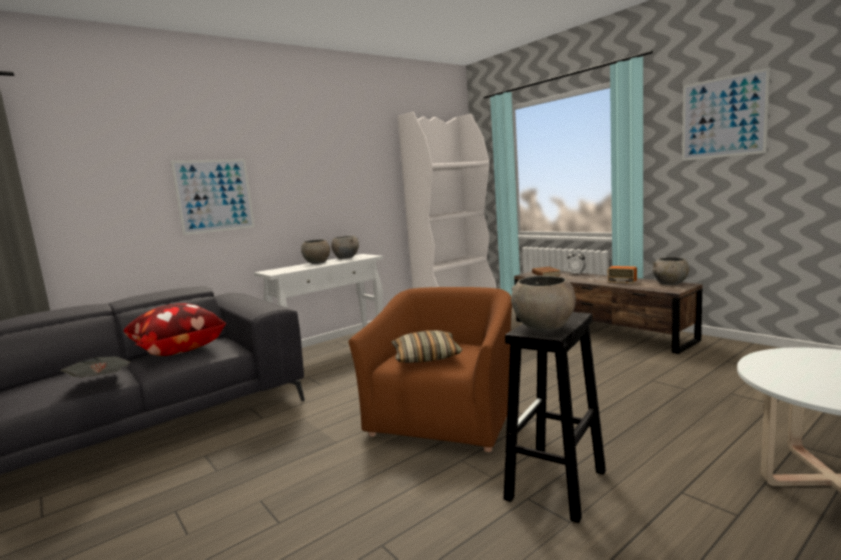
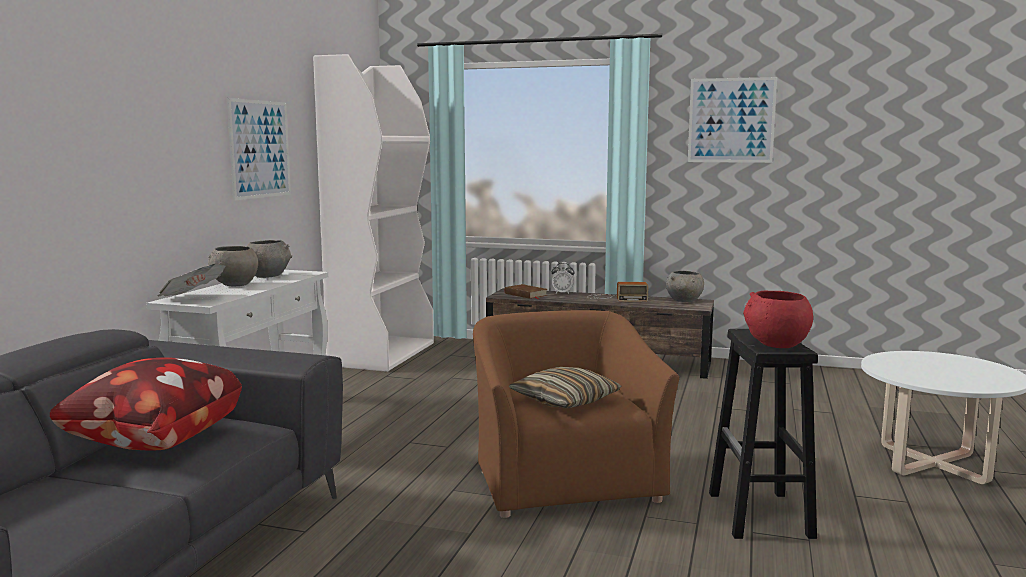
camera: 35 degrees left, 0 degrees up
newspaper [60,356,131,378] -> newspaper moved to [157,263,226,296]
picture [171,159,255,235] -> picture moved to [227,98,291,201]
grey bowl [511,276,576,332] -> red bowl [743,291,813,348]

